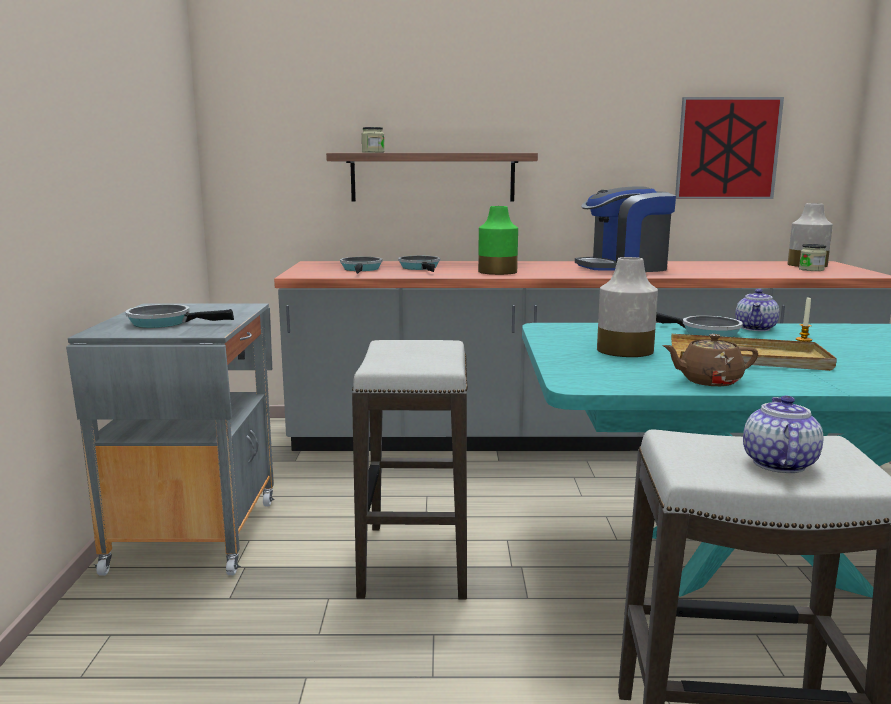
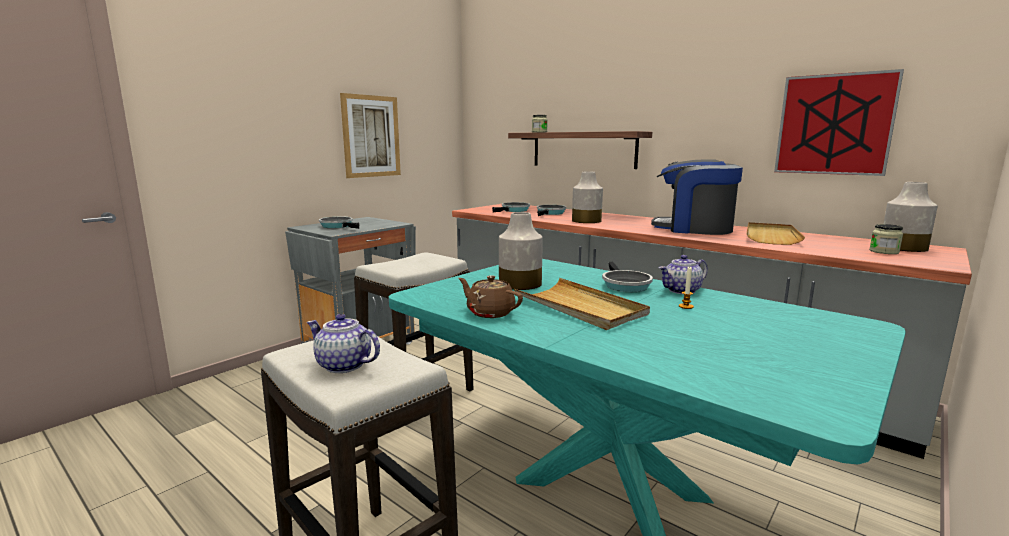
camera: 40 degrees right, 0 degrees up
green vase [478,206,518,275] -> beige vase [572,172,603,223]
teapot [743,396,824,473] -> teapot turned 120 degrees counterclockwise [307,314,380,373]
none -> picture [340,93,401,178]
none -> beige tray [746,222,805,245]

